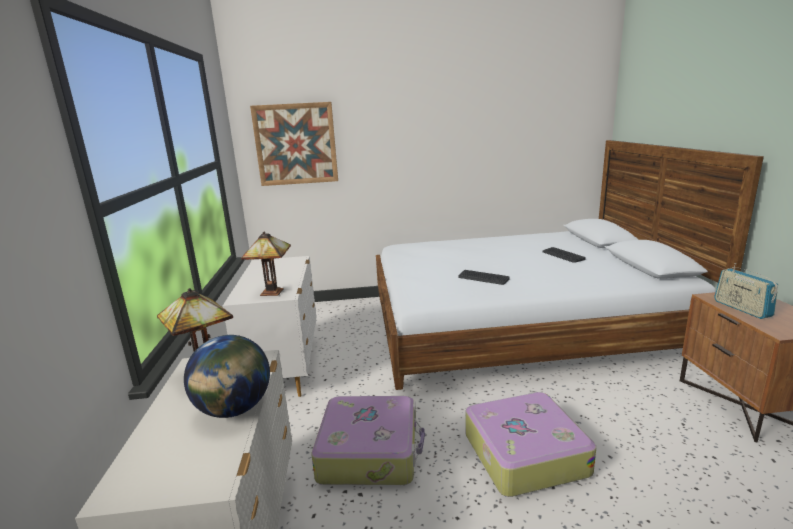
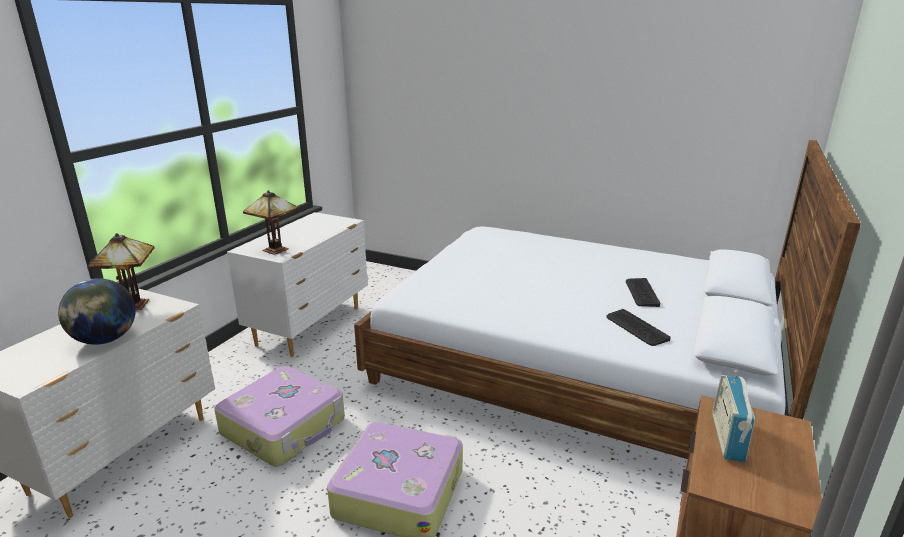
camera: 30 degrees right, 5 degrees up
picture [250,102,338,186] -> none
keyboard [458,270,510,285] -> keyboard moved to [606,309,670,346]

